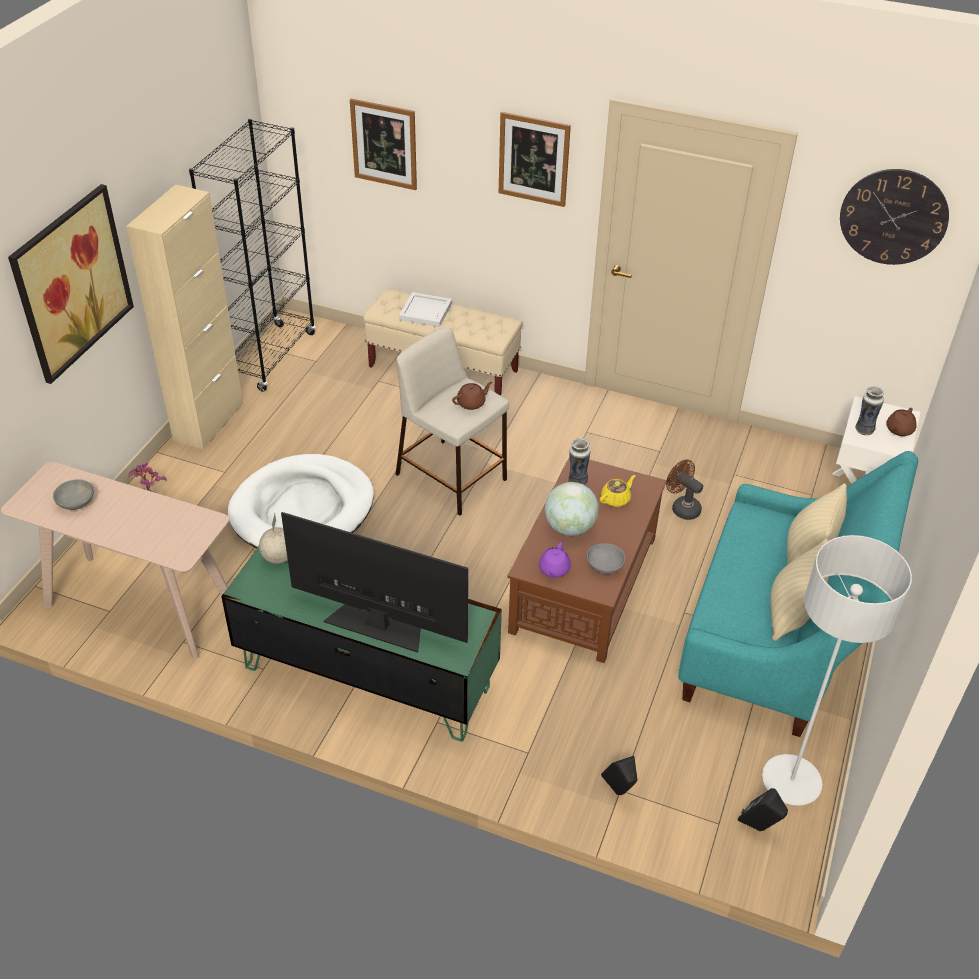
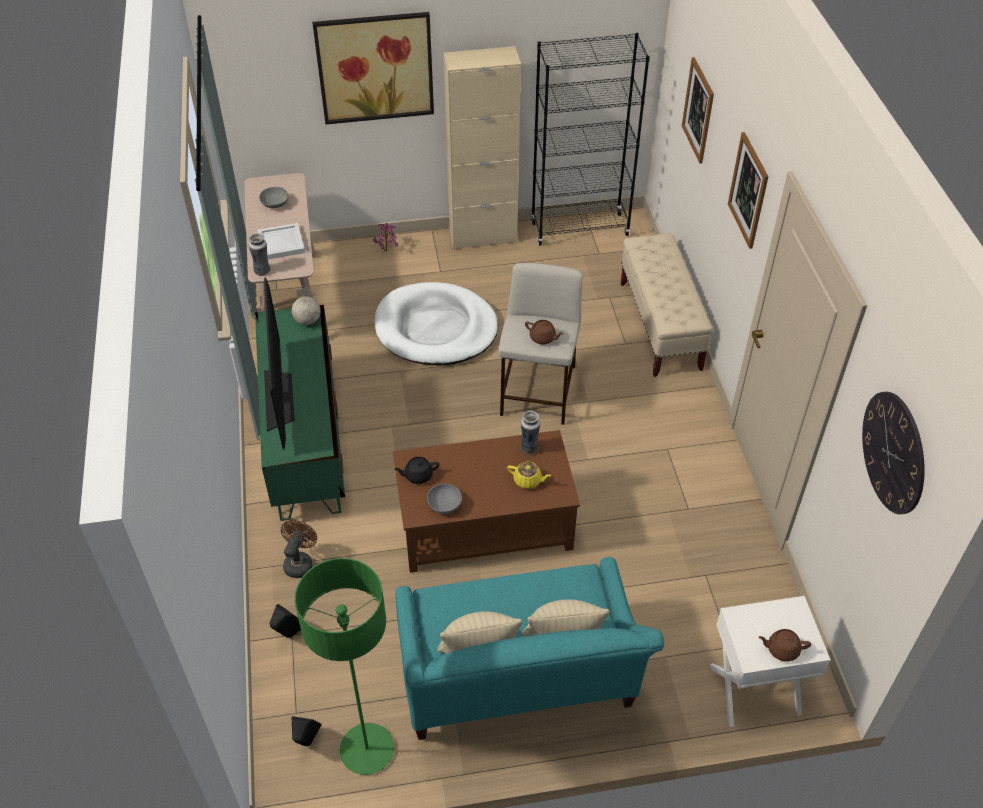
camera: 60 degrees right, 5 degrees up
white tray [399,292,452,327] -> white tray moved to [257,223,305,259]
purple teapot [539,542,571,578] -> black teapot [394,457,439,484]
globe [545,482,599,536] -> none
brown fan [666,459,703,520] -> brown fan moved to [281,520,317,578]
grey floor lamp [762,535,912,806] -> green floor lamp [294,558,394,775]
vase [855,386,884,435] -> vase moved to [249,233,270,276]

